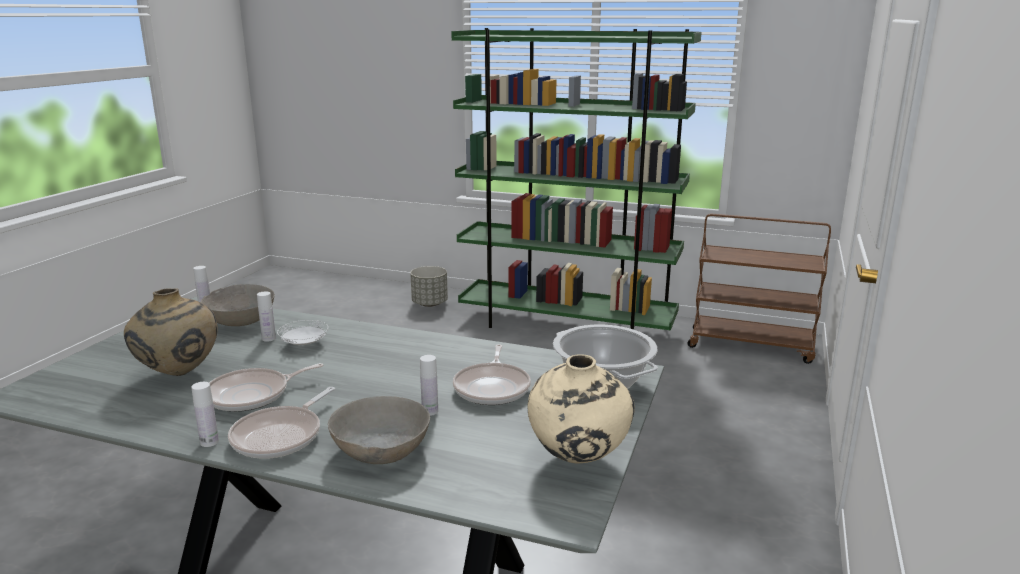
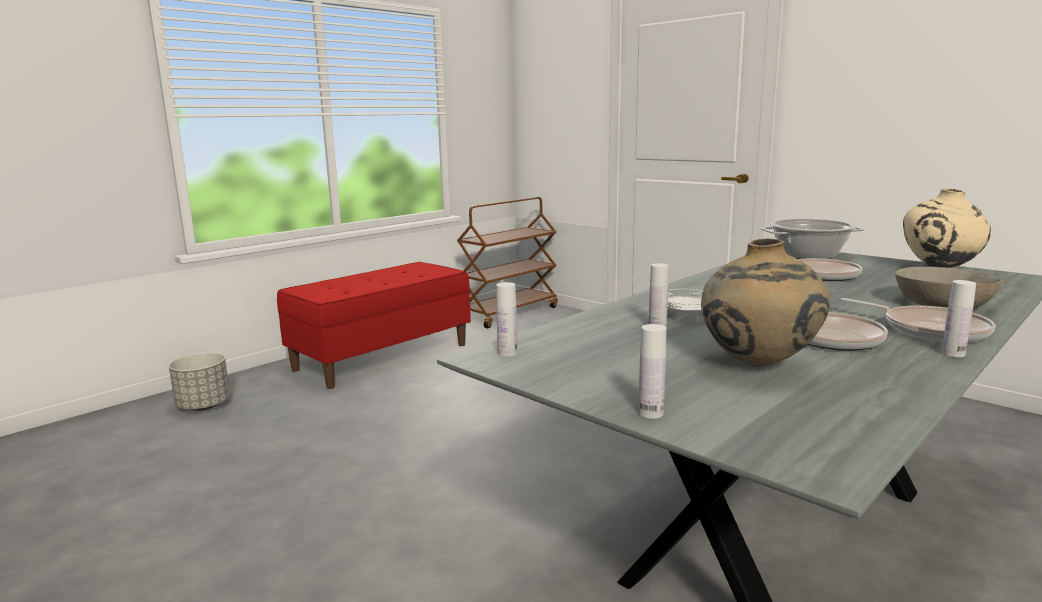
camera: 65 degrees left, 5 degrees down
grey bowl [200,284,275,326] -> none
white bottle [420,355,438,416] -> white bottle moved to [638,324,666,419]
green bookcase [451,28,702,331] -> red bench [277,262,471,389]

